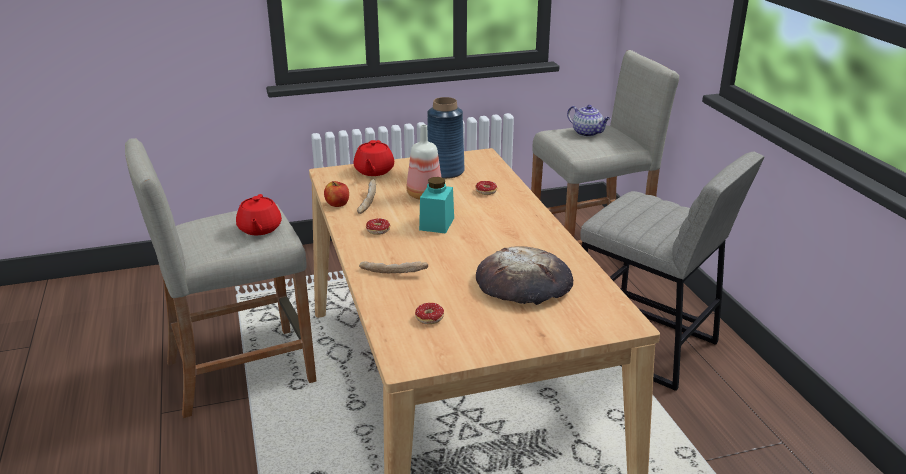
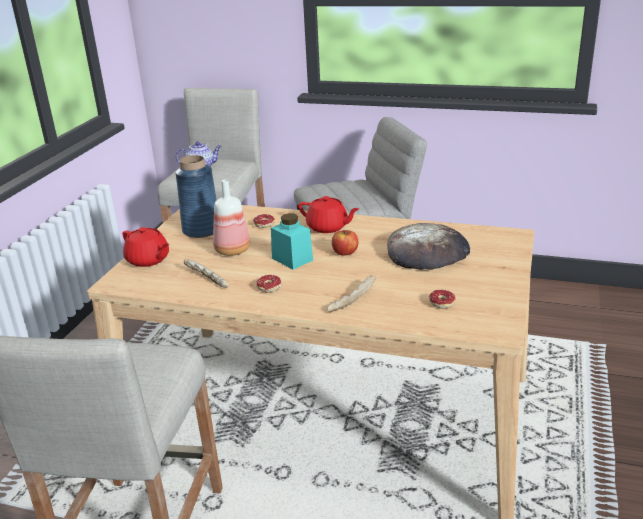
camera: 55 degrees left, 0 degrees up
red teapot [236,194,282,235] -> red teapot moved to [298,196,359,233]
apple [324,181,349,207] -> apple moved to [332,230,359,255]

